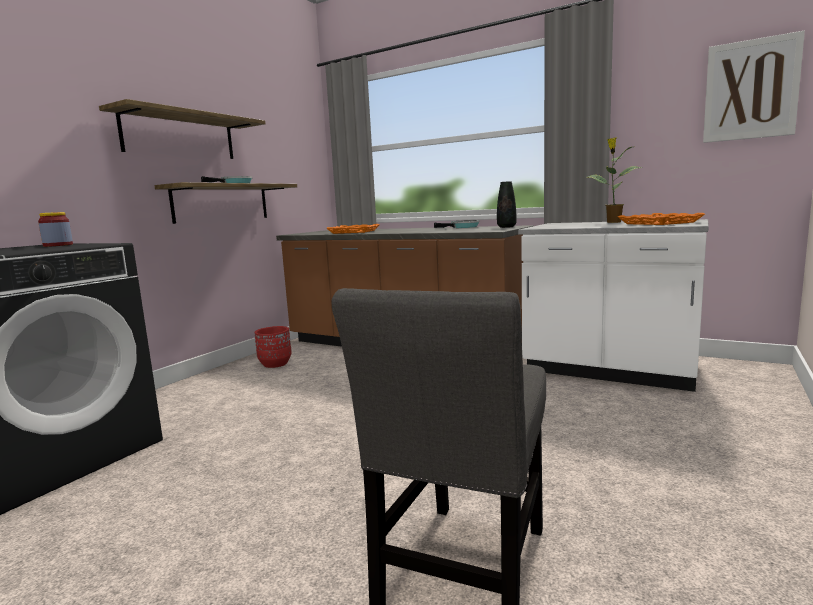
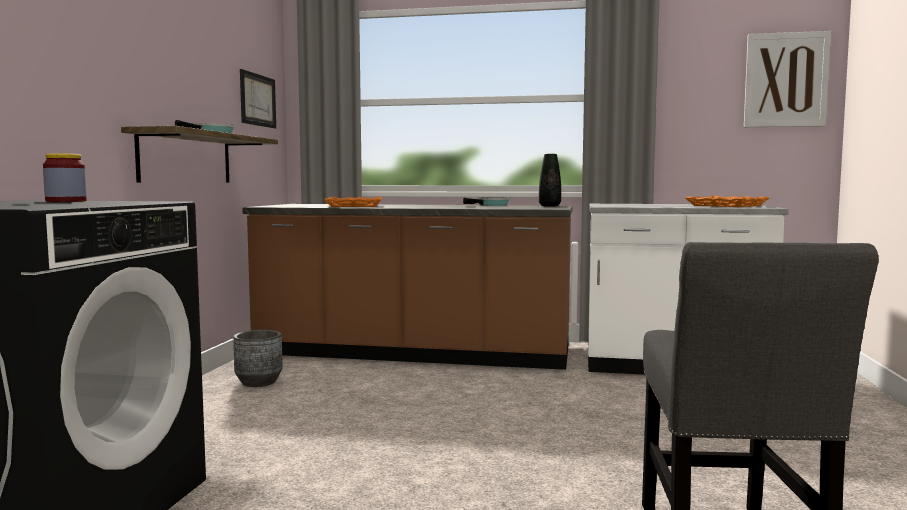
camera: 20 degrees left, 5 degrees down
shelf [99,99,266,159] -> none
red planter [255,326,292,368] -> grey planter [233,330,283,387]
potted plant [588,138,643,223] -> none
none -> picture [240,69,276,128]

